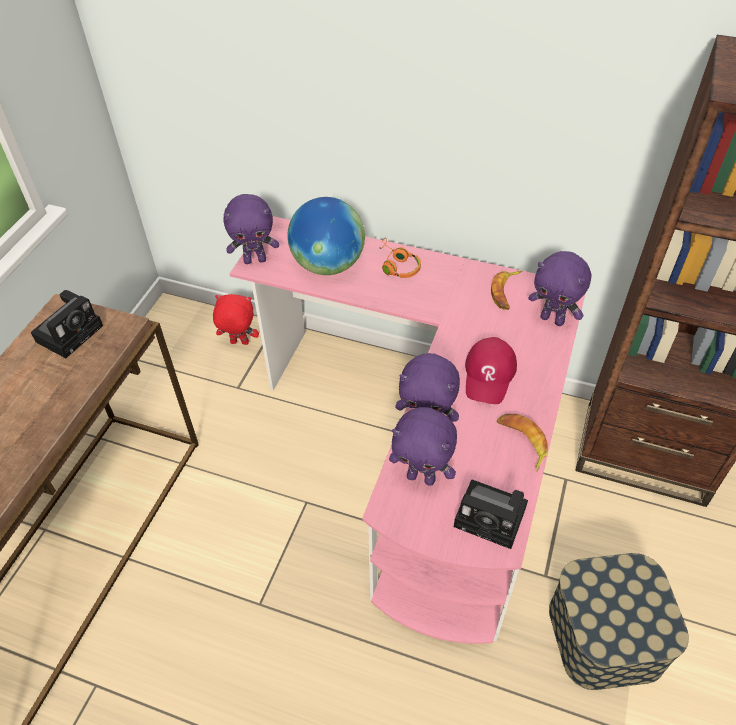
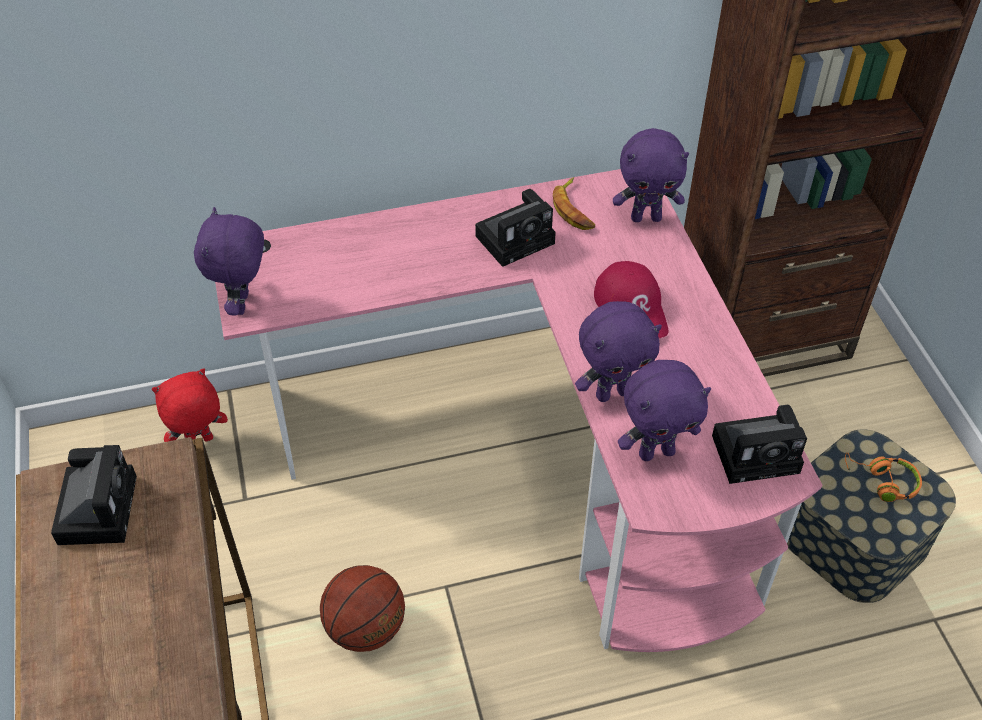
camera: 35 degrees left, 0 degrees up
purple plush toy [223,194,279,264] -> purple plush toy turned 135 degrees clockwise [194,207,264,315]
globe [287,197,365,275] -> none
orange headphones [380,237,421,278] -> orange headphones moved to [845,453,922,502]
banana [497,414,548,471] -> none
none -> basketball [320,565,405,652]
none -> camera [475,189,556,267]

